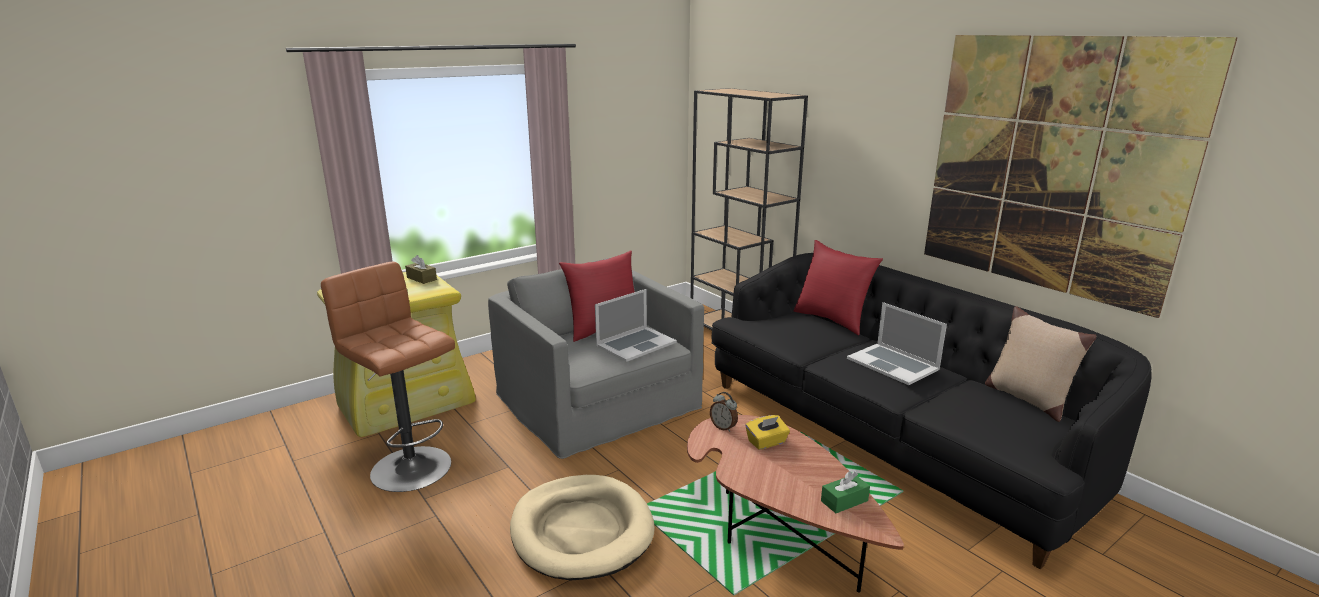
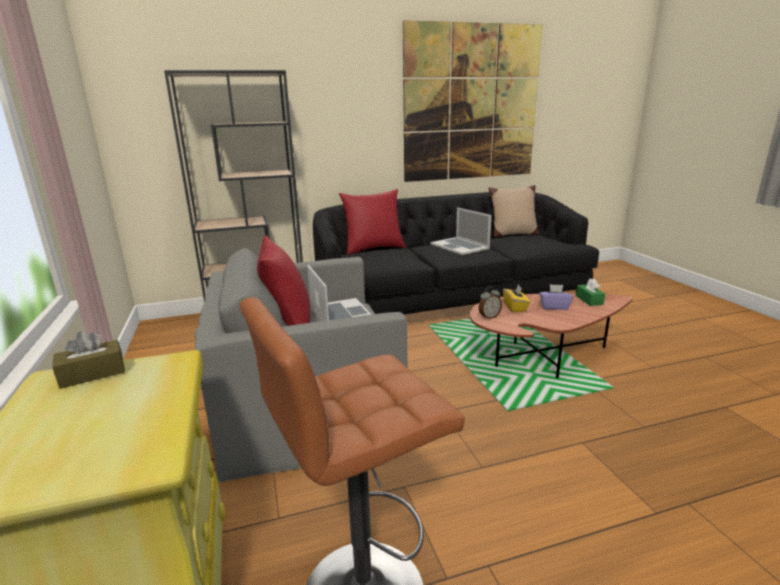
camera: 70 degrees left, 0 degrees up
beige dog bed [510,475,655,580] -> none
laptop [847,302,947,385] -> laptop turned 75 degrees clockwise [430,207,492,255]
none -> purple tissue box [539,284,573,310]

